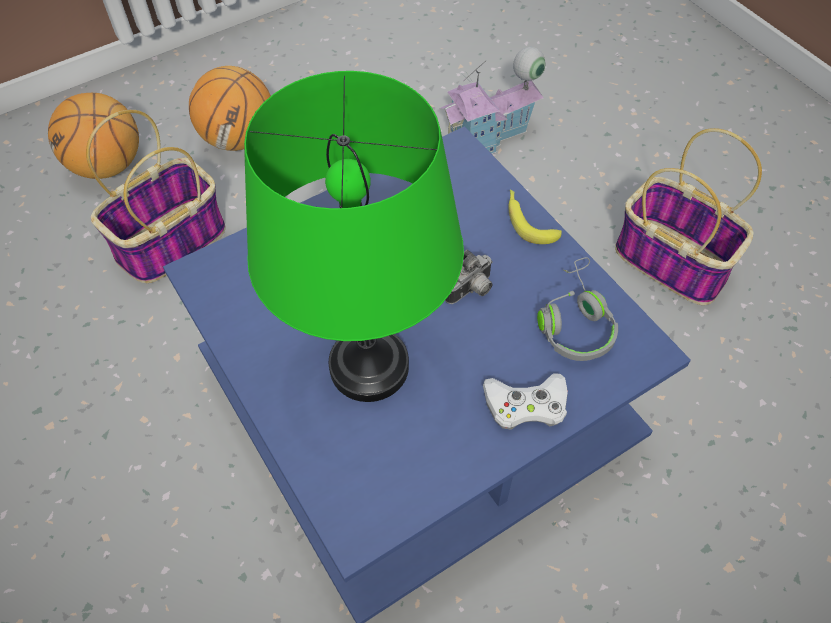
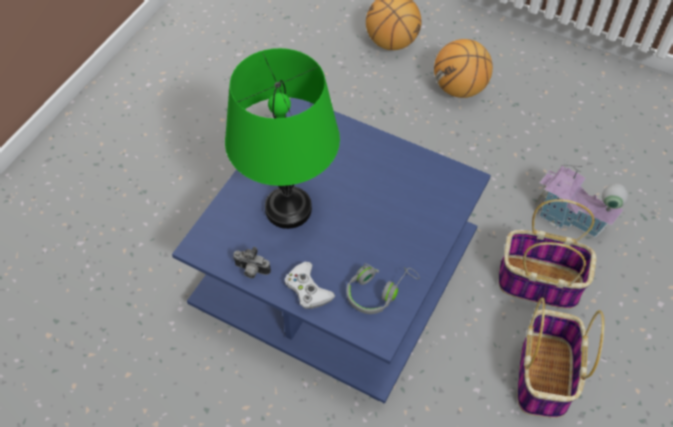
camera: 60 degrees right, 0 degrees up
basket [86,110,226,283] -> basket moved to [498,199,597,309]
camera [445,250,493,304] -> camera moved to [233,247,271,278]
banana [509,190,562,244] -> none

